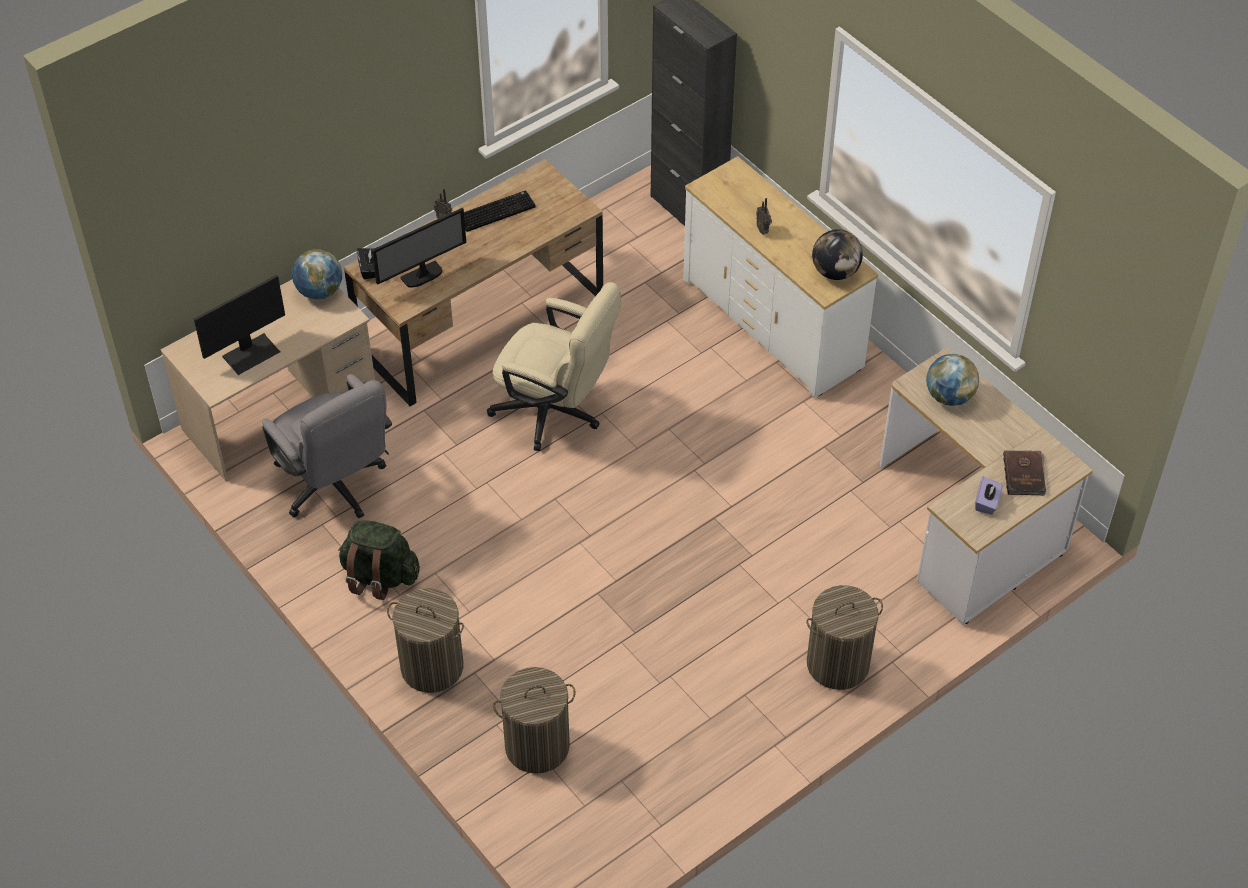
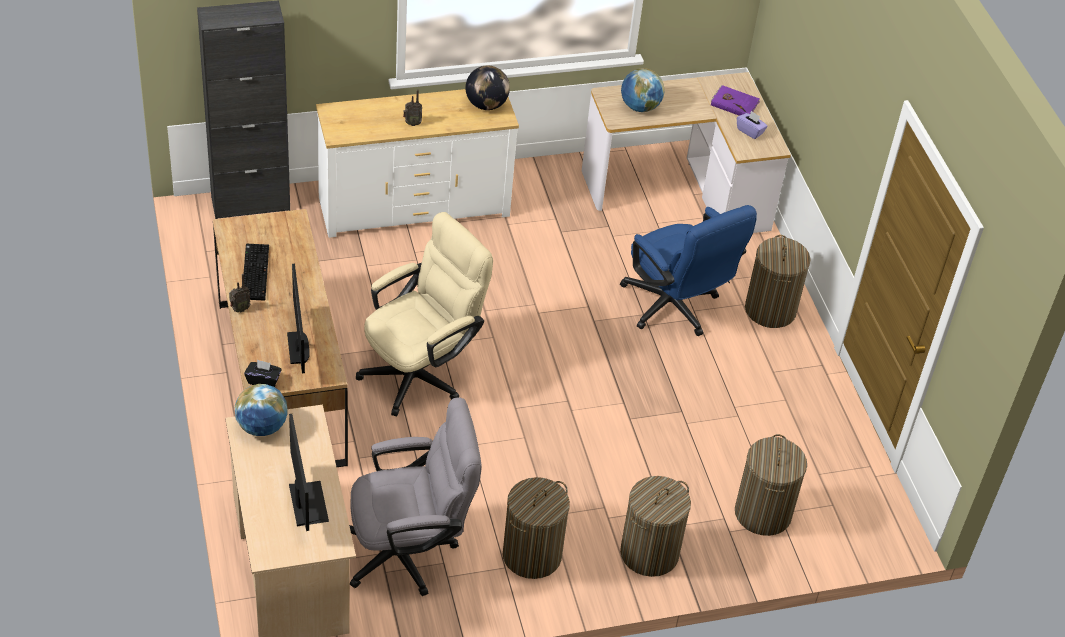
camera: 70 degrees left, 5 degrees down
green backpack [338,520,420,600] -> laundry basket [503,477,570,579]
brown book [1003,450,1046,495] -> purple book [711,85,760,116]
none -> blue office chair [620,205,757,336]

